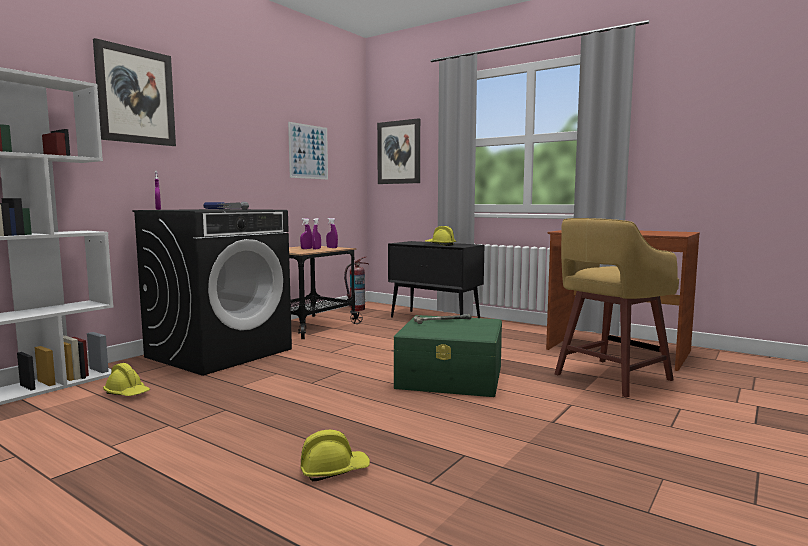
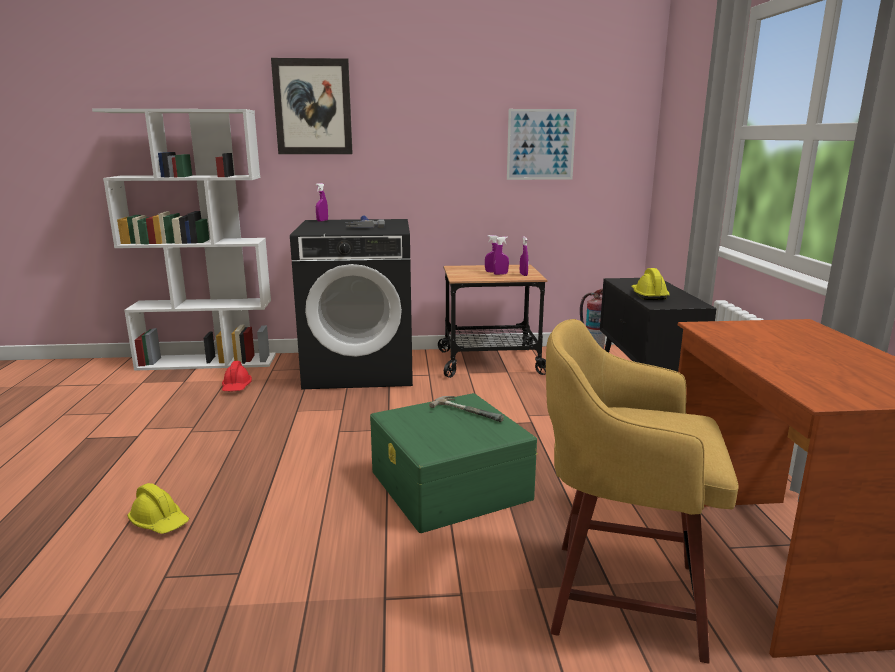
camera: 50 degrees right, 10 degrees up
yellow hard hat [103,363,150,396] -> red hard hat [222,361,252,391]
picture [377,118,420,184] -> none

